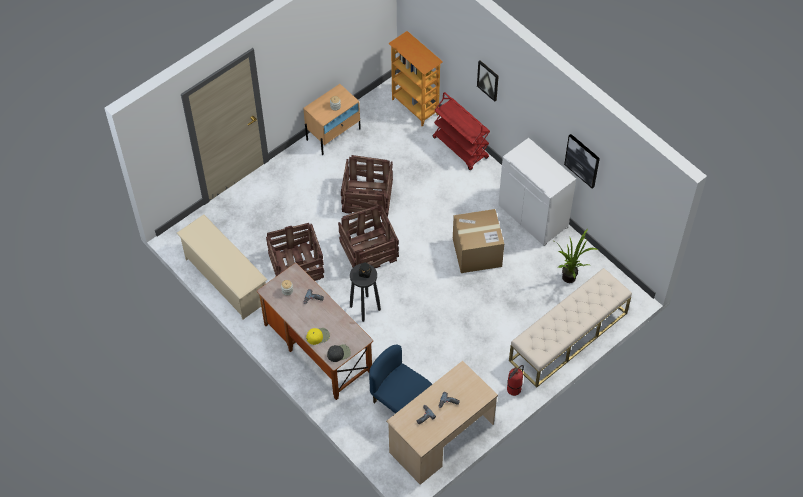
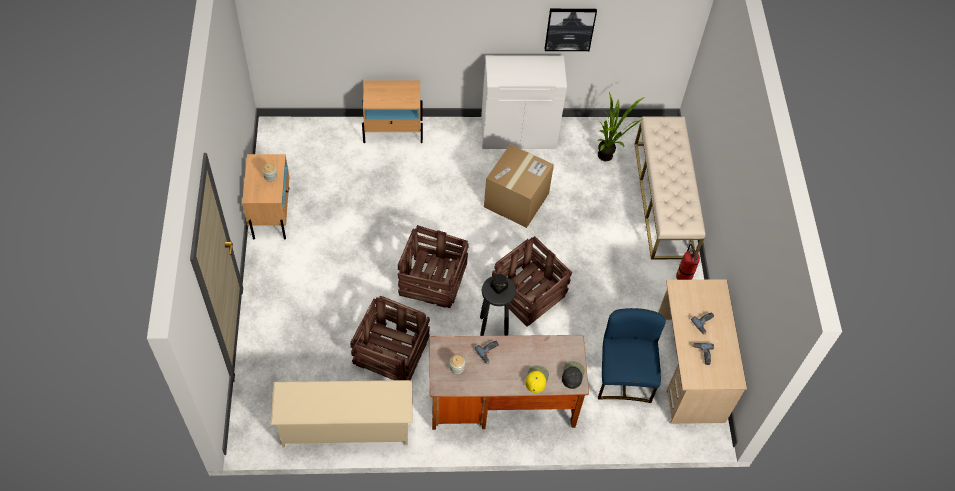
camera: 55 degrees left, 0 degrees up
crate [341,155,393,217] -> crate moved to [492,236,572,327]
blue chair [369,345,432,414] -> blue chair turned 105 degrees clockwise [598,308,666,403]
bookcase [388,31,443,126] -> none
red cart [432,92,490,170] -> beige nightstand [362,80,423,143]
picture [477,60,499,102] -> none

